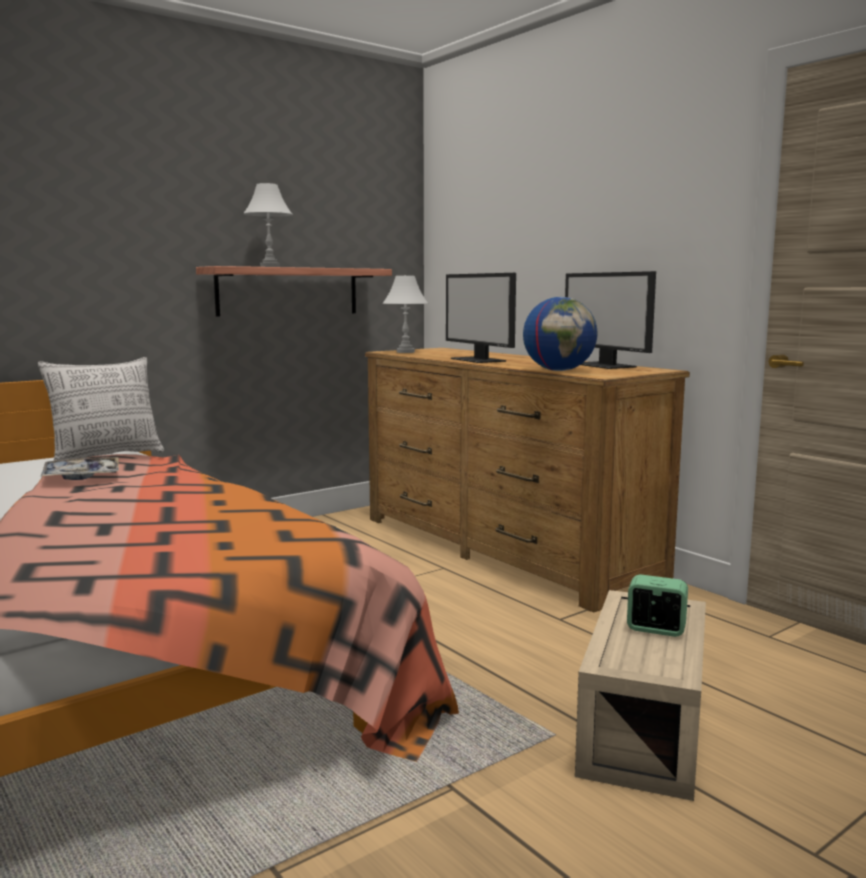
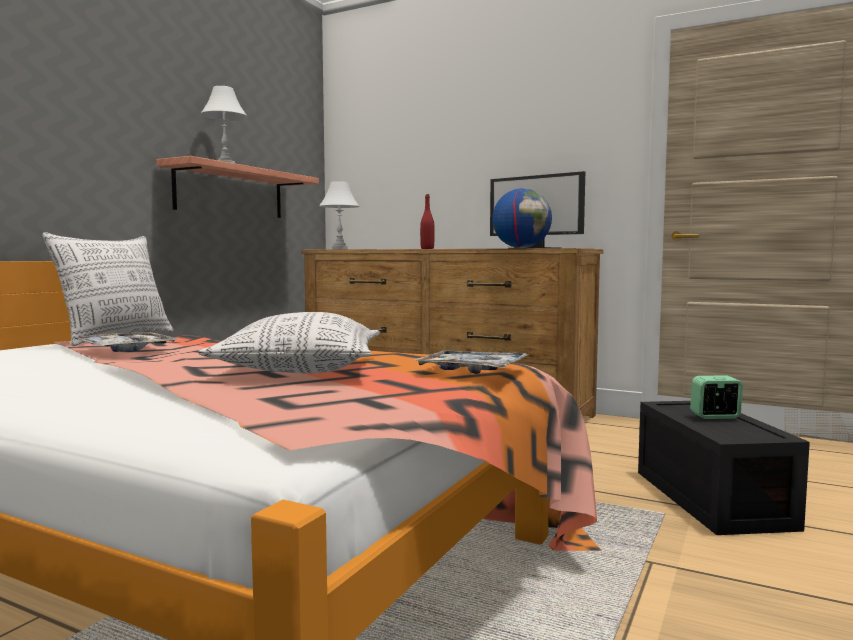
camera: 25 degrees left, 5 degrees down
monitor [446,273,516,363] -> red bottle [420,194,435,249]
beige storage box [575,590,706,801] -> black storage box [638,401,810,535]
none -> pillow [198,312,380,373]
none -> tray [412,350,528,374]

